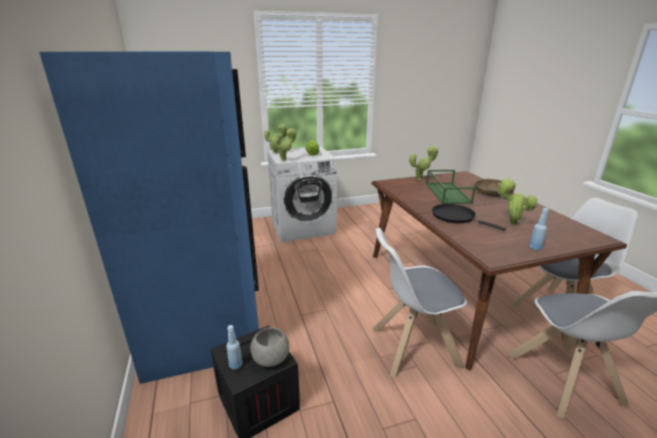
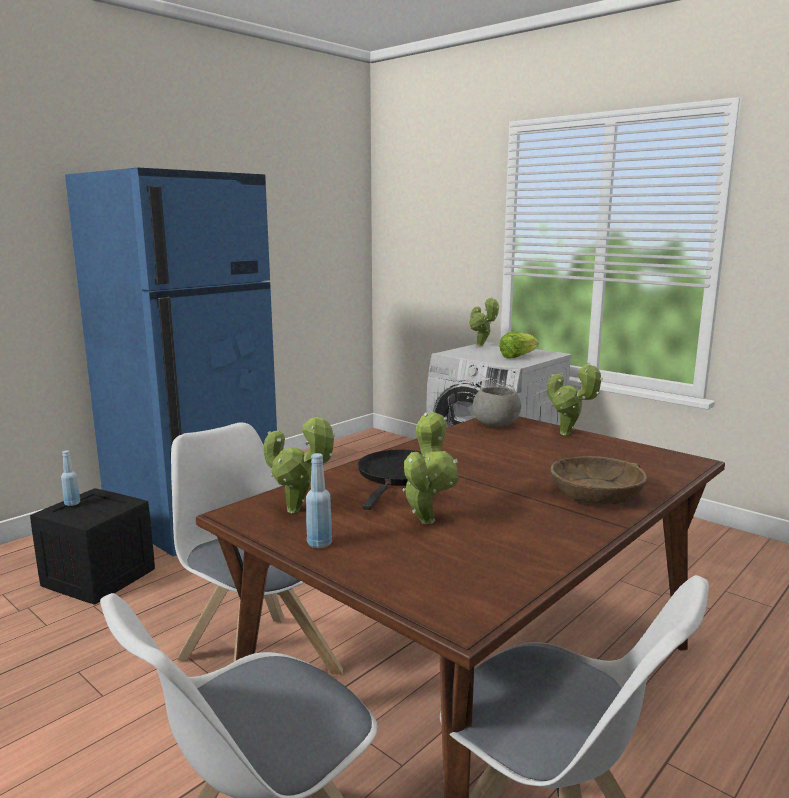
camera: 60 degrees right, 10 degrees down
grey bowl [251,327,290,367] -> grey bowl moved to [473,387,521,427]
potted plant [272,128,296,161] -> potted plant moved to [264,414,336,513]
green tray [426,170,475,204] -> none

